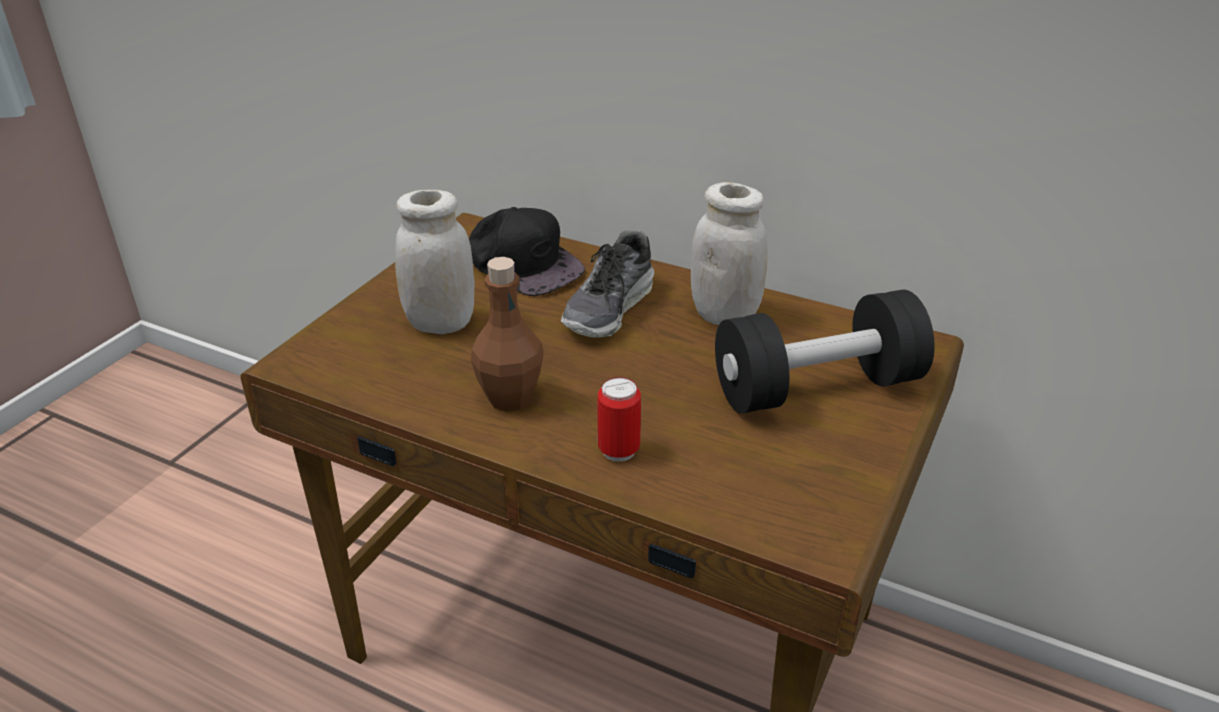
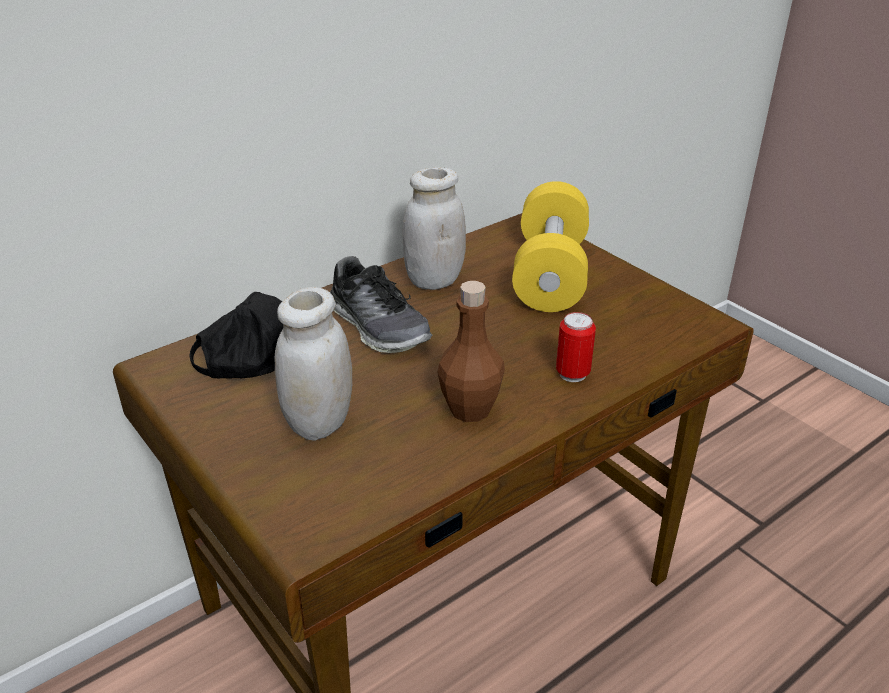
camera: 65 degrees left, 0 degrees up
black dumbbell [715,290,935,414] -> yellow dumbbell [512,181,589,312]

